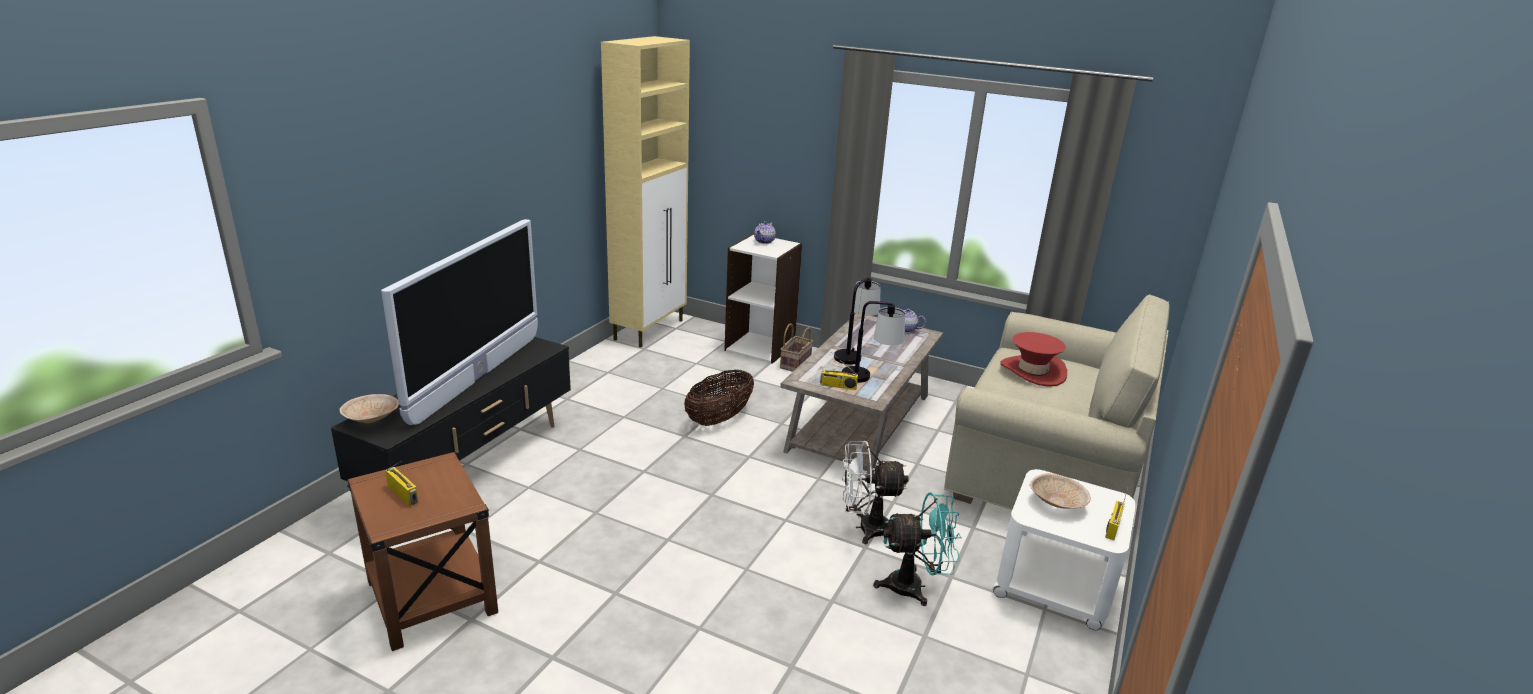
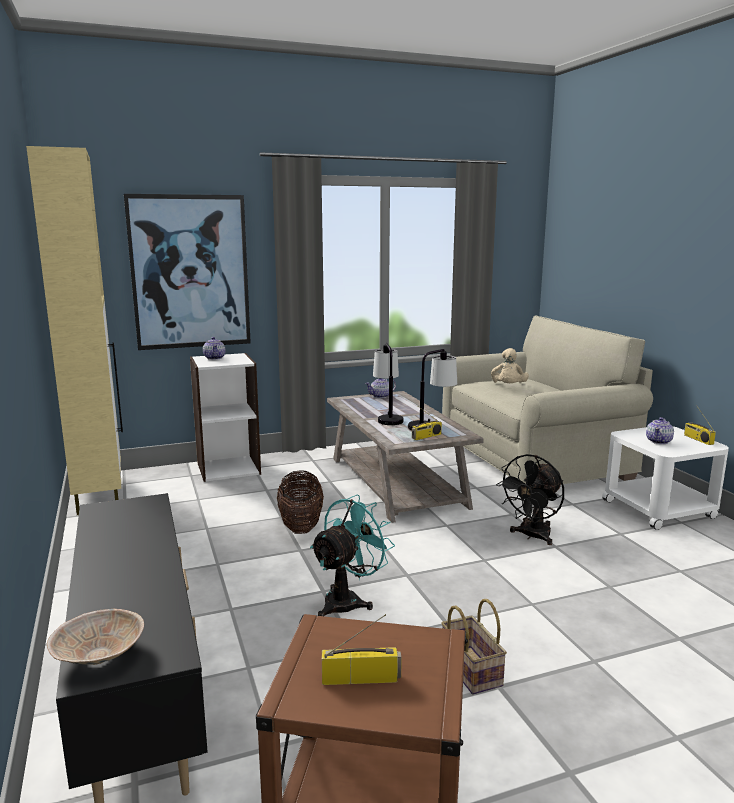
camera: 45 degrees left, 10 degrees down
television [381,219,538,425] -> none
basket [780,323,813,372] -> basket moved to [441,599,507,695]
white fan [842,441,909,544] -> black fan [496,454,564,545]
turquoise fan [873,492,962,606] -> turquoise fan moved to [310,494,395,616]
red hat [1000,332,1067,387] -> beige plush toy [491,348,529,383]
beige bowl [1030,473,1091,509] -> teapot [646,417,674,444]
none -> picture [124,194,251,350]

